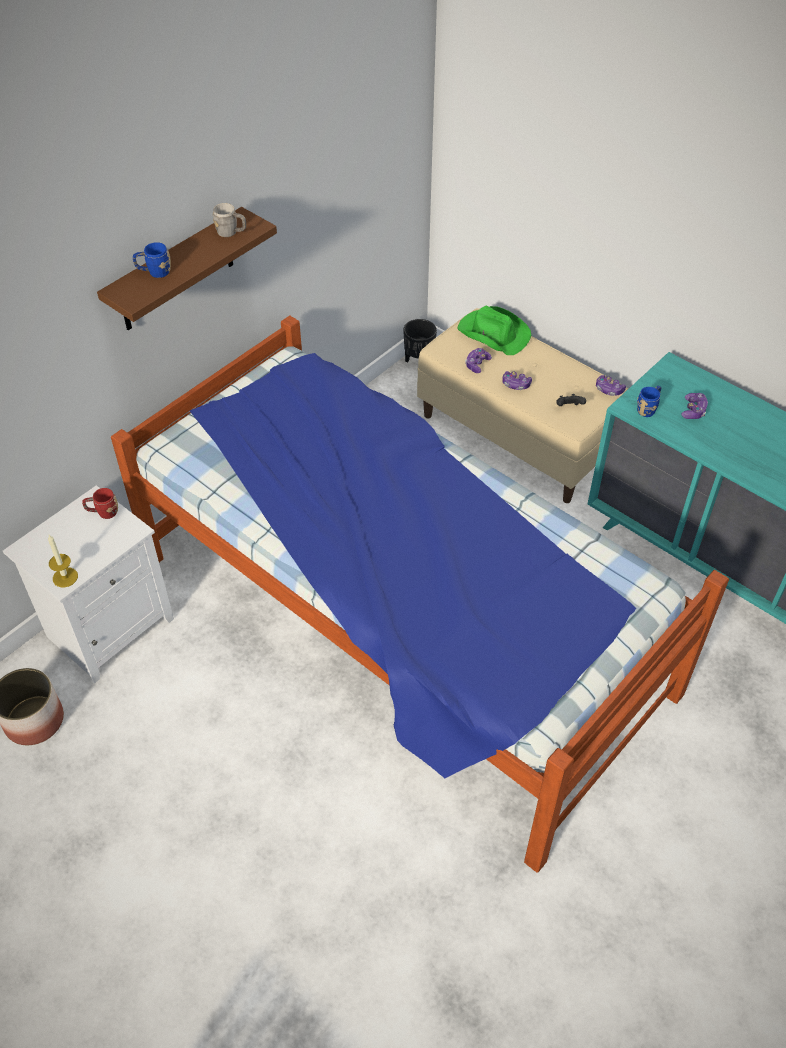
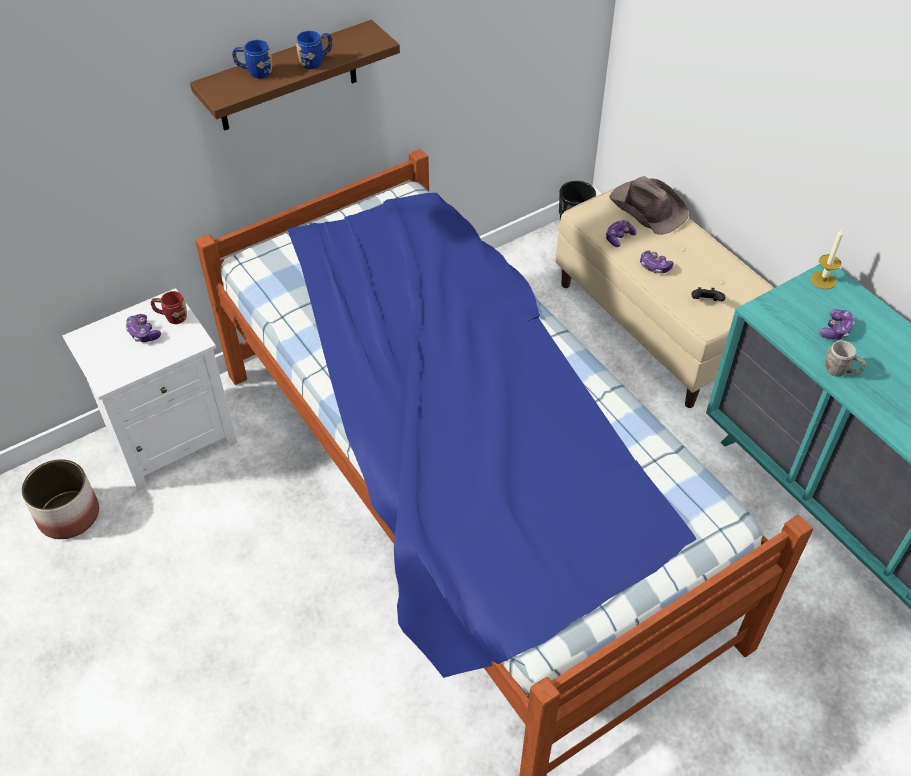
camera: 15 degrees right, 0 degrees up
candle [48,535,78,588] -> candle moved to [810,228,843,289]
grey mug [213,203,246,237] -> grey mug moved to [825,341,866,376]
green hat [457,306,531,355] -> brown hat [609,176,689,235]
game controller [596,375,626,396] -> game controller moved to [126,314,161,342]
blue mug [637,386,661,417] -> blue mug moved to [296,31,332,69]

